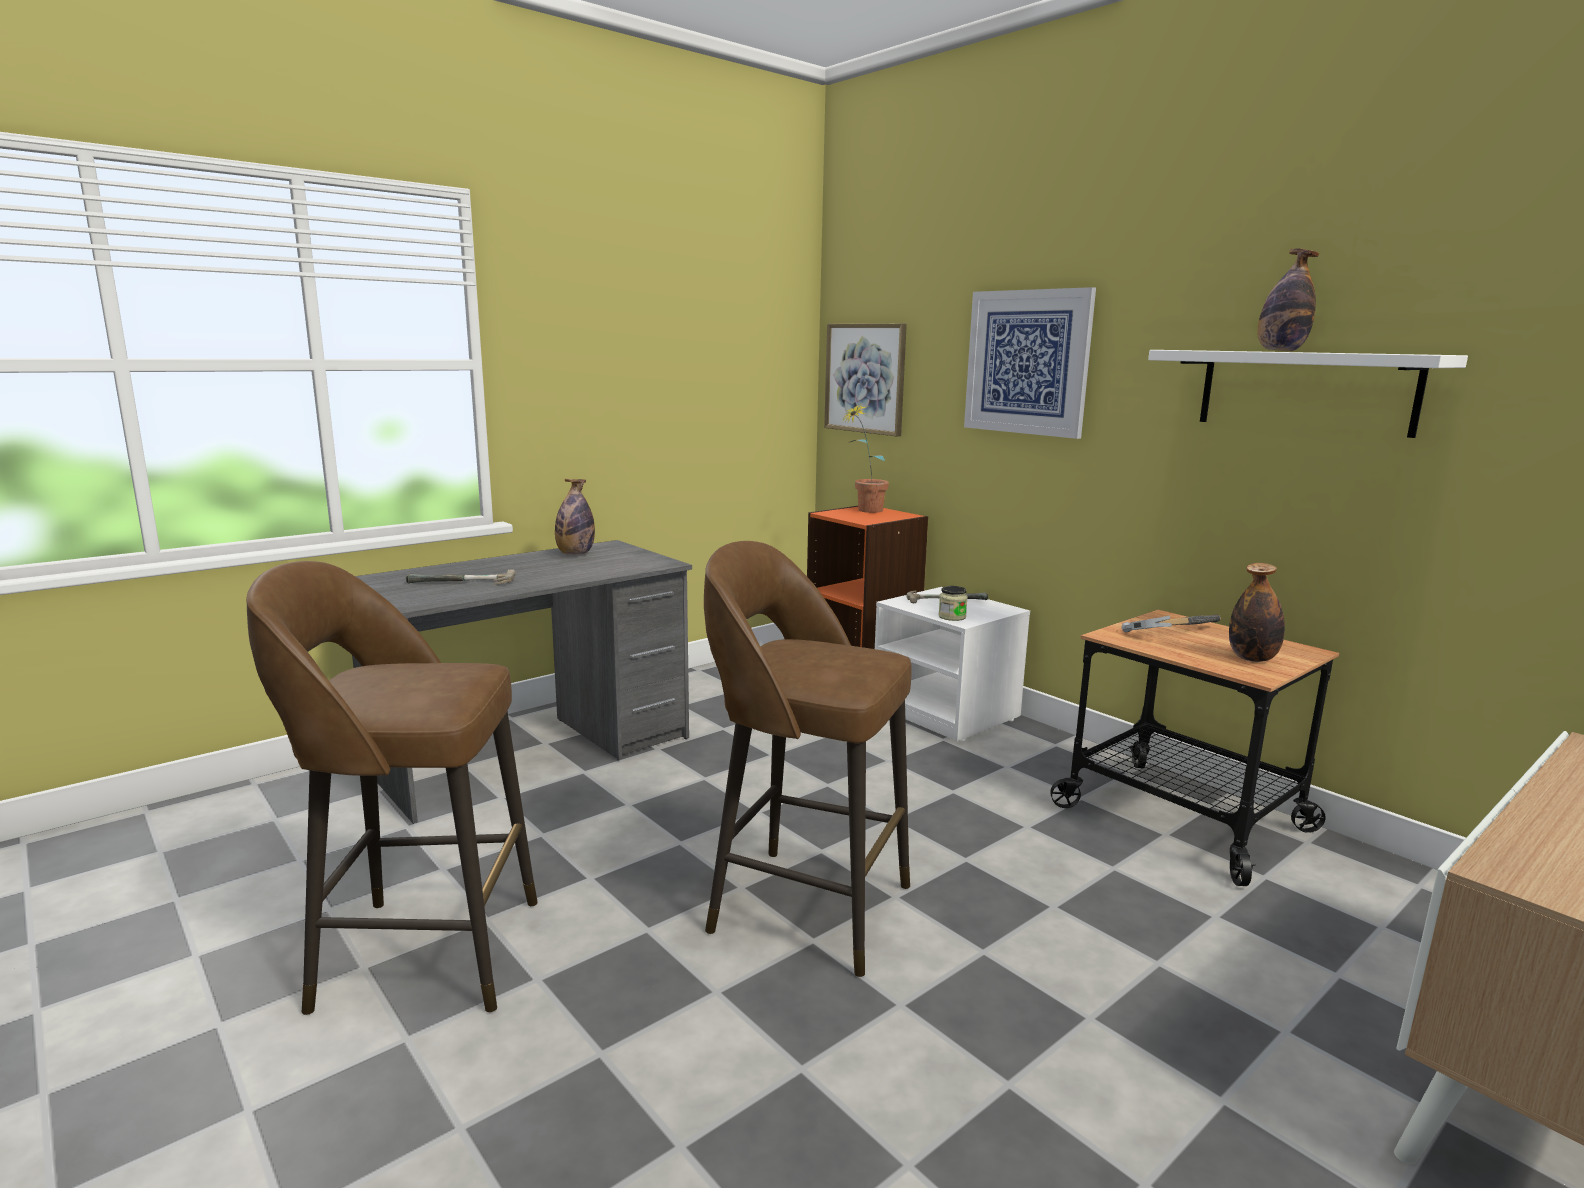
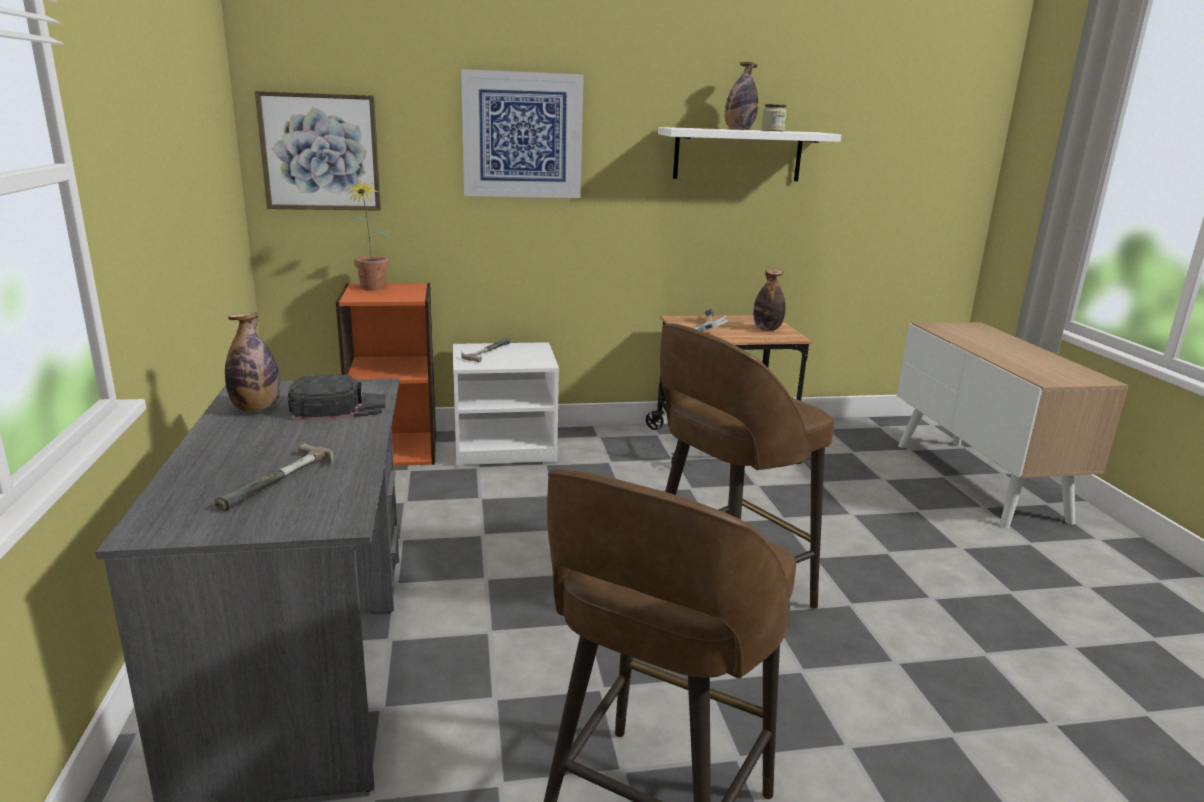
camera: 60 degrees left, 5 degrees up
jar [938,586,968,621] -> jar moved to [761,104,787,131]
none -> black cap [288,374,386,420]

